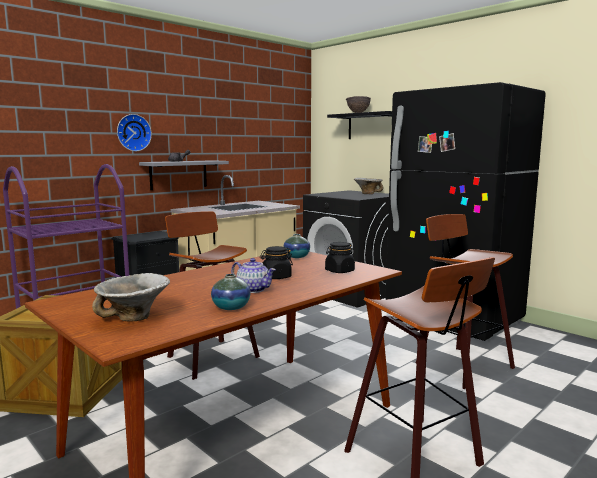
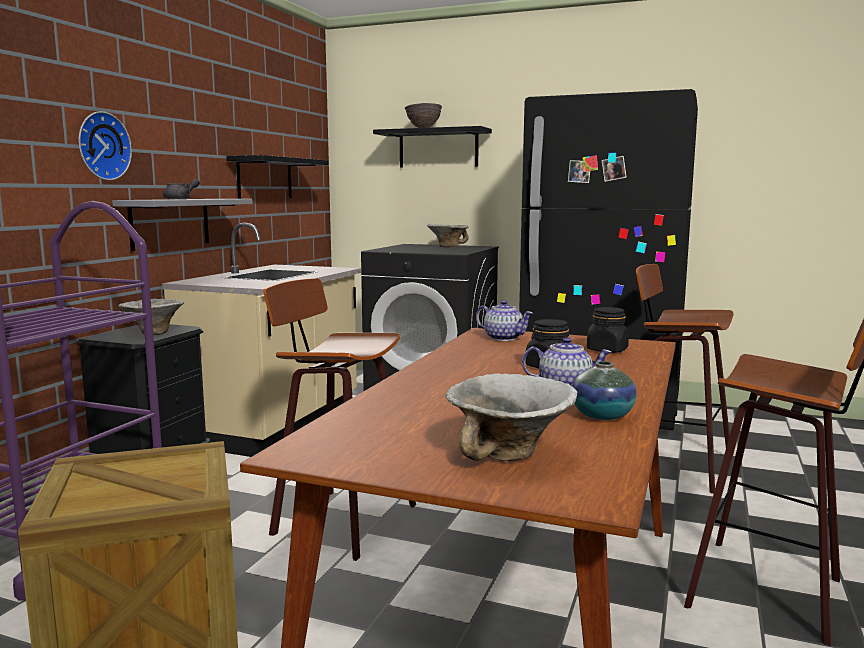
camera: 25 degrees left, 0 degrees up
vase [283,234,310,258] -> teapot [476,300,533,341]
none -> bowl [119,299,184,335]
none -> black shelf [226,155,329,199]

